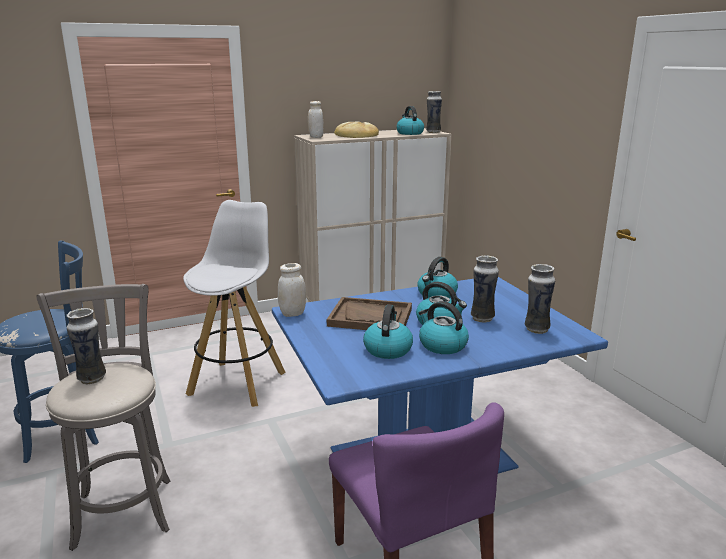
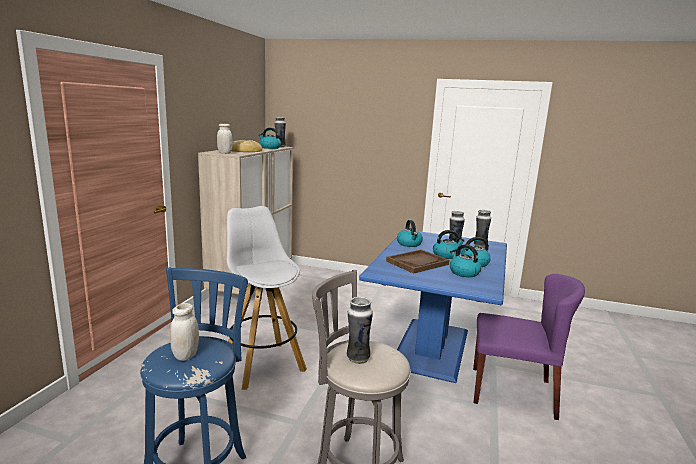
camera: 50 degrees left, 5 degrees down
white jar [278,263,306,317] -> white jar moved to [170,303,199,361]

